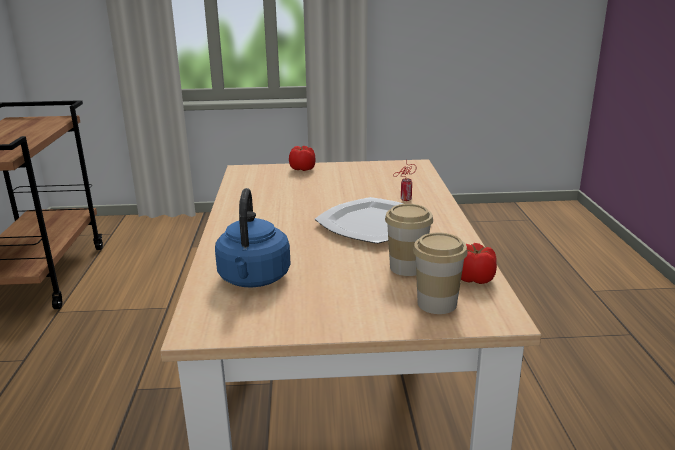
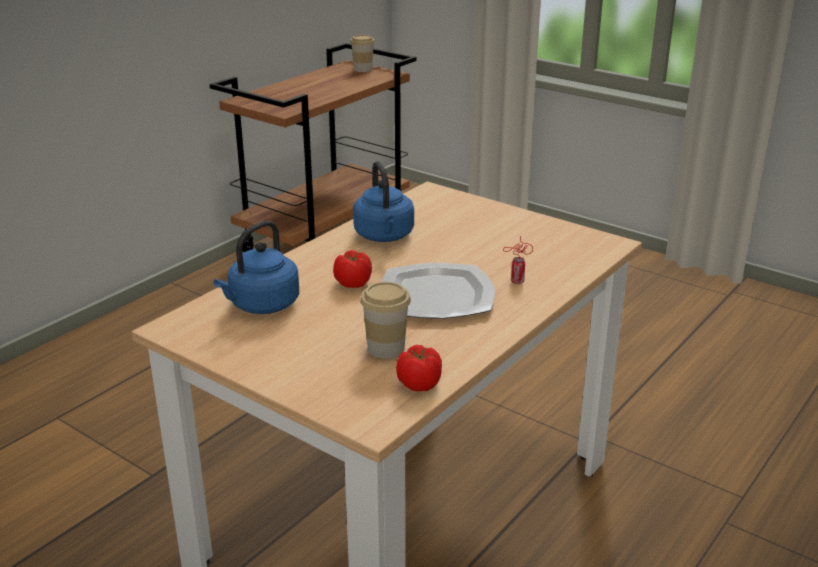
camera: 40 degrees right, 5 degrees up
tomato [289,146,316,171] -> tomato moved to [333,250,372,288]
cup [413,232,468,314] -> cup moved to [350,35,375,72]
none -> blue kettle [353,161,414,242]

